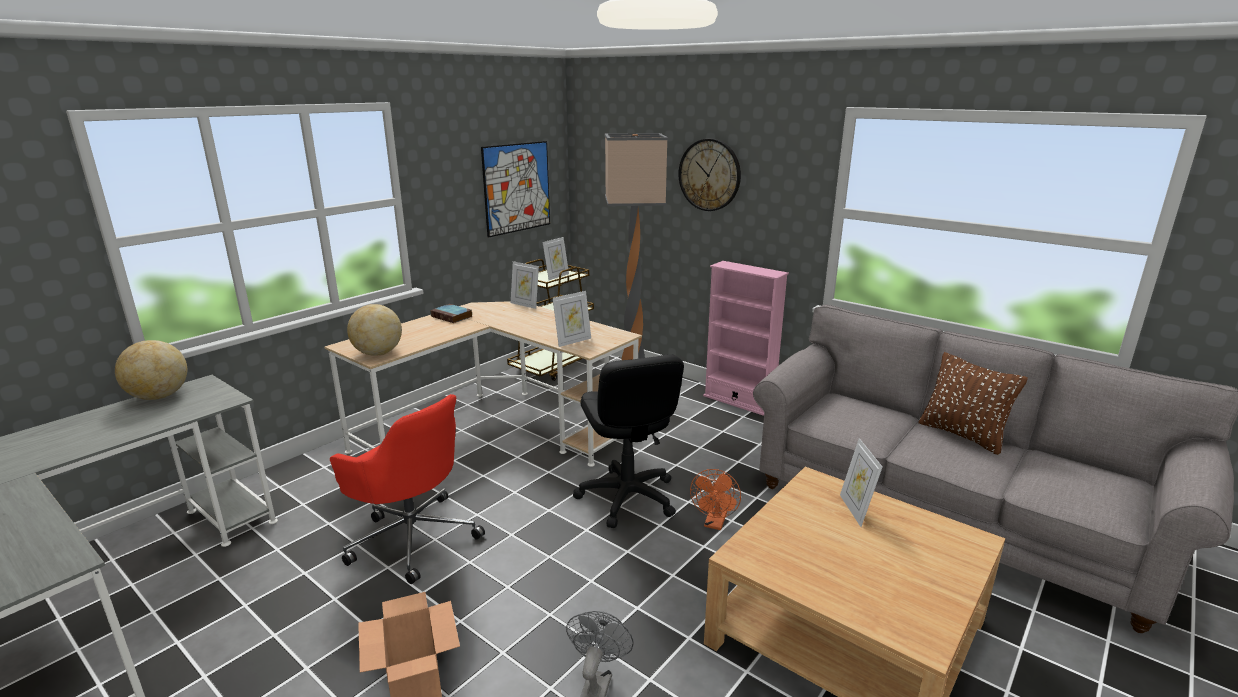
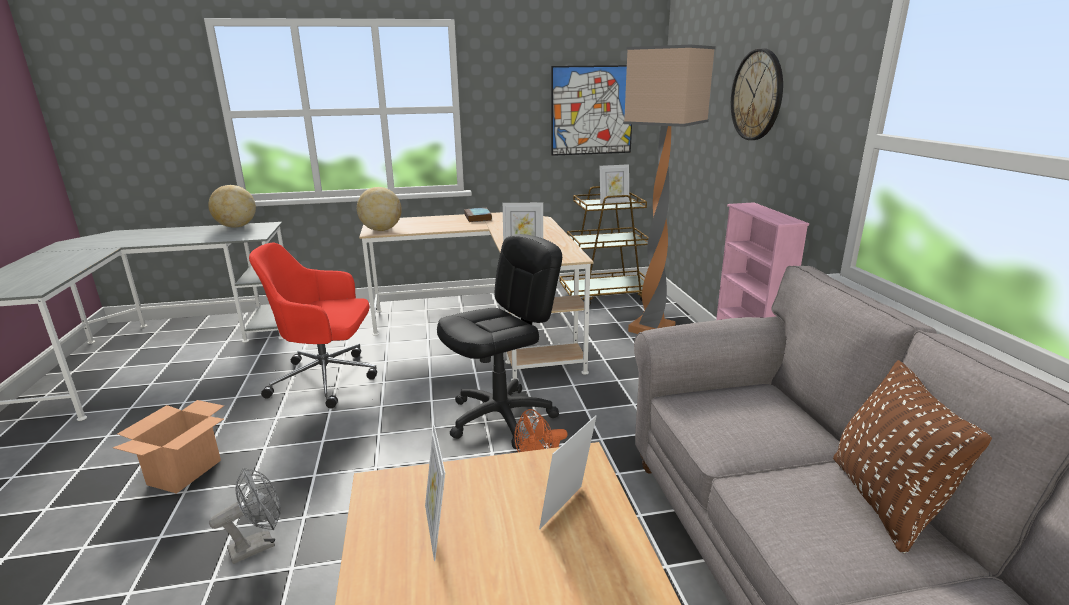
camera: 40 degrees right, 0 degrees up
red office chair [330,394,485,584] -> red office chair turned 105 degrees clockwise [249,242,377,408]
picture frame [511,261,539,309] -> picture frame moved to [425,425,445,561]
black office chair [573,354,684,528] -> black office chair turned 150 degrees counterclockwise [437,234,562,449]

